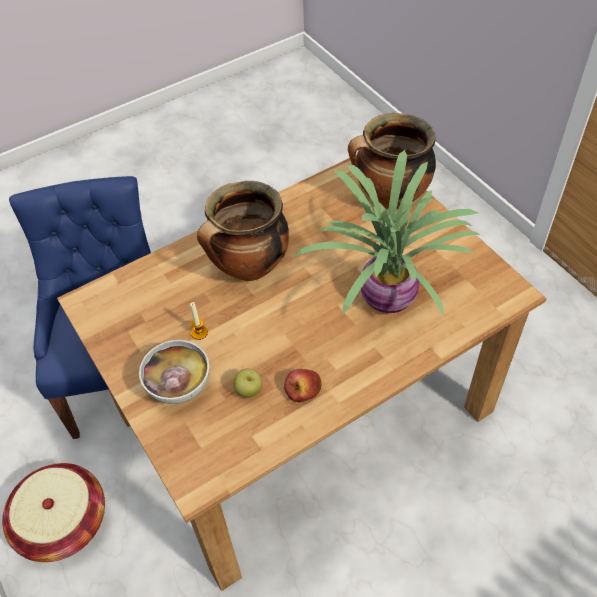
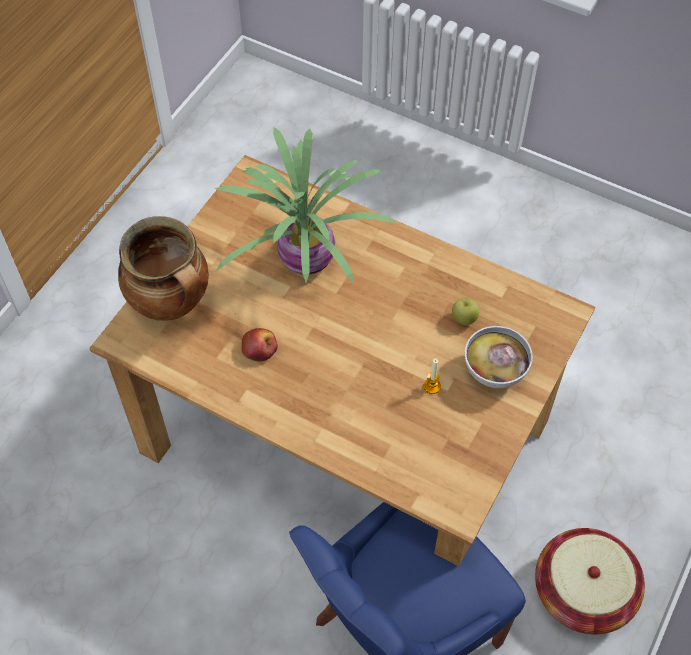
camera: 120 degrees left, 5 degrees up
cooking pot [197,181,289,281] -> none
apple [284,369,321,402] -> apple moved to [241,328,278,361]

